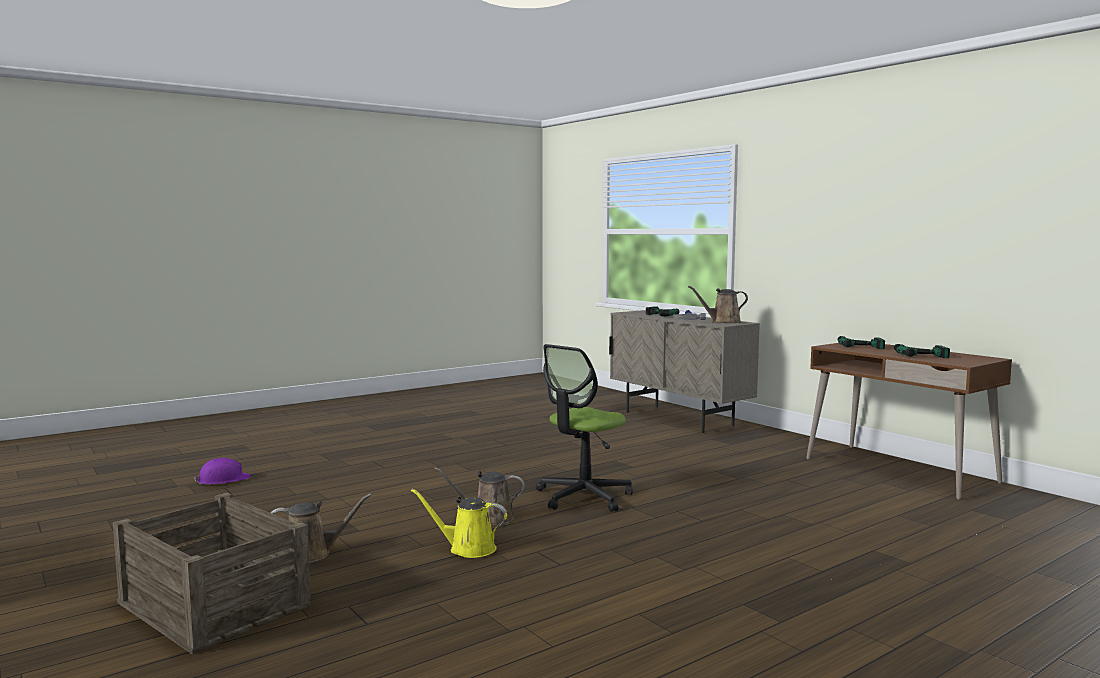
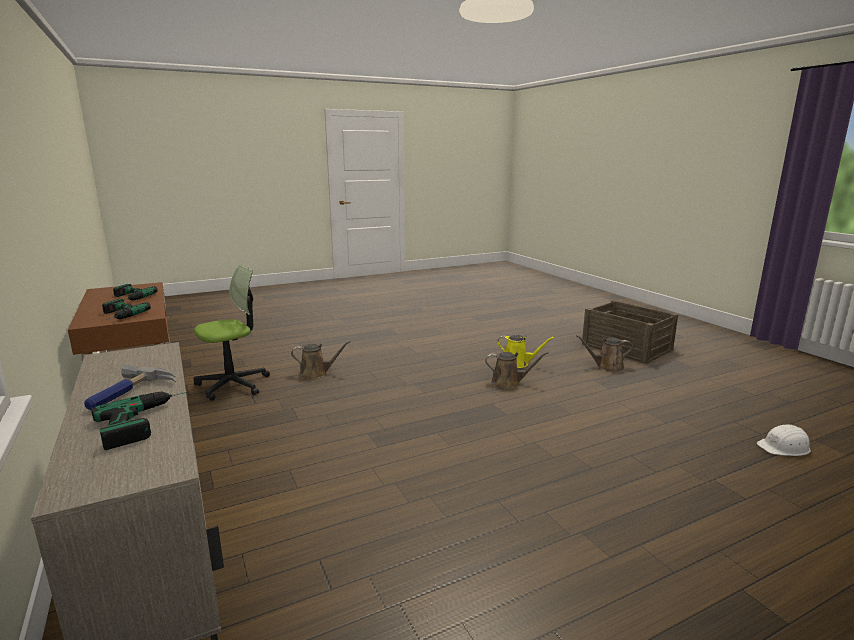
camera: 170 degrees left, 10 degrees up
purple hard hat [194,458,251,484] -> white hard hat [757,424,811,456]
office chair [536,344,633,512] -> office chair moved to [193,265,270,401]
brown watering can [688,286,748,323] -> brown watering can moved to [291,341,350,379]

